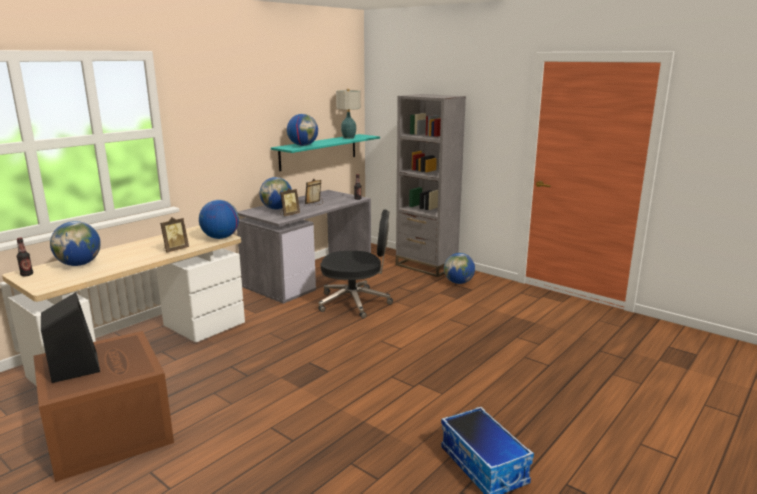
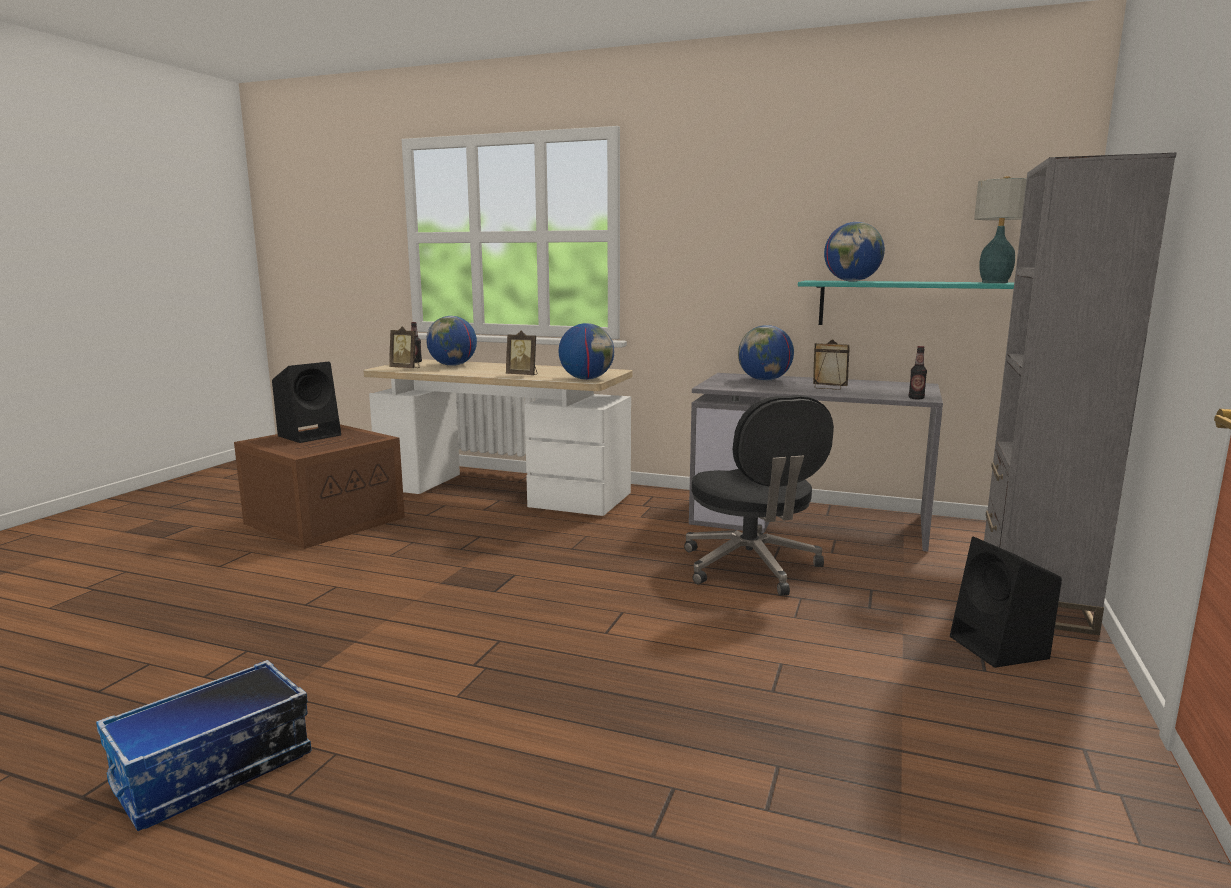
camera: 70 degrees right, 5 degrees down
picture frame [280,188,300,216] -> picture frame moved to [389,326,420,368]
globe [444,253,475,284] -> black speaker [950,537,1062,668]

